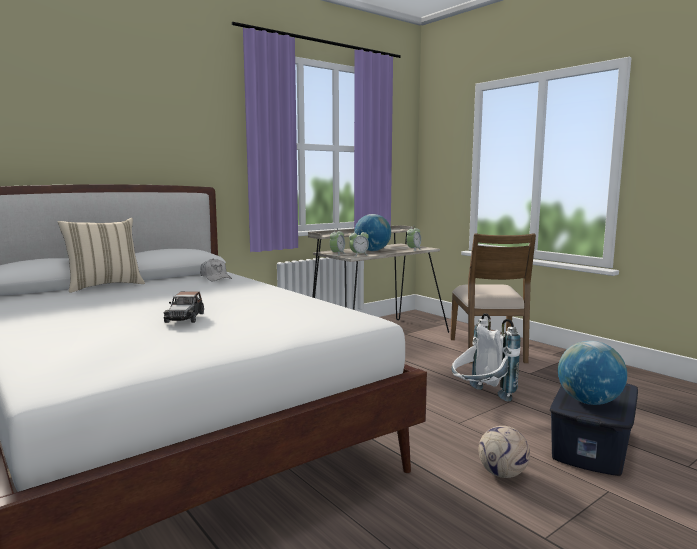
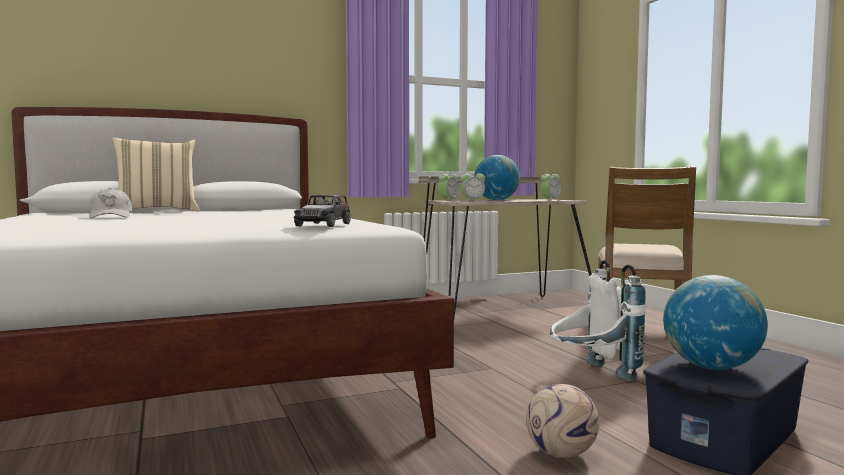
camera: 15 degrees right, 5 degrees down
toy car [164,291,204,323] -> toy car moved to [294,195,351,227]
white cap [200,259,232,281] -> white cap moved to [89,188,132,218]

